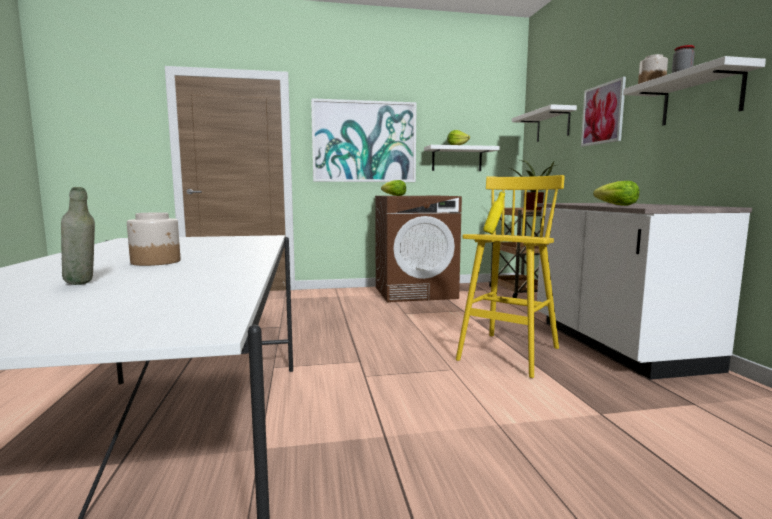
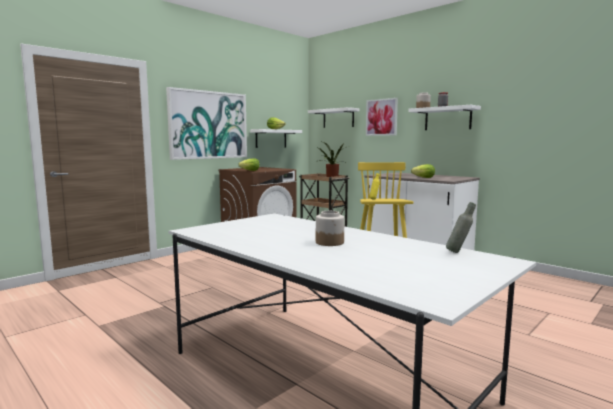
camera: 35 degrees left, 0 degrees up
grey bottle [61,187,95,285] -> grey bottle moved to [446,202,476,253]

